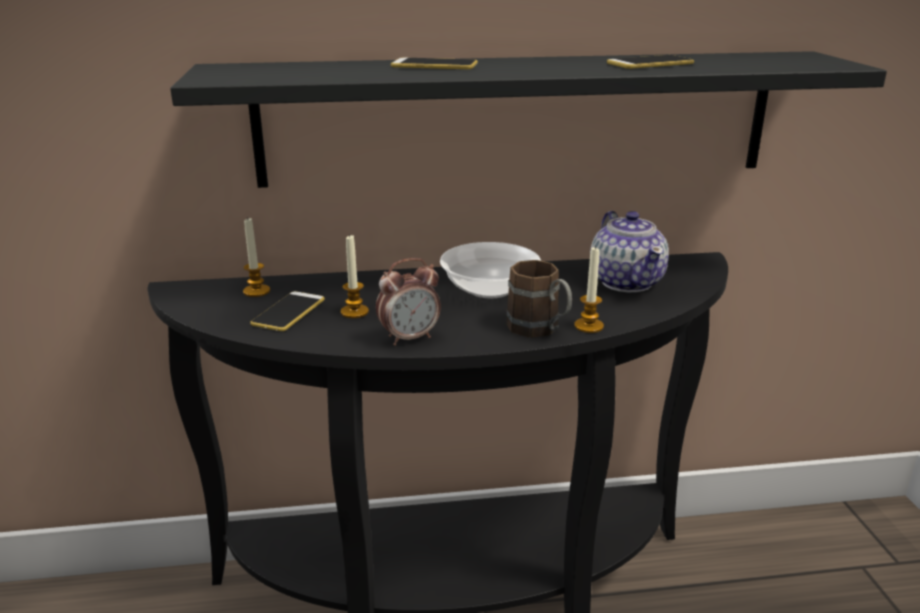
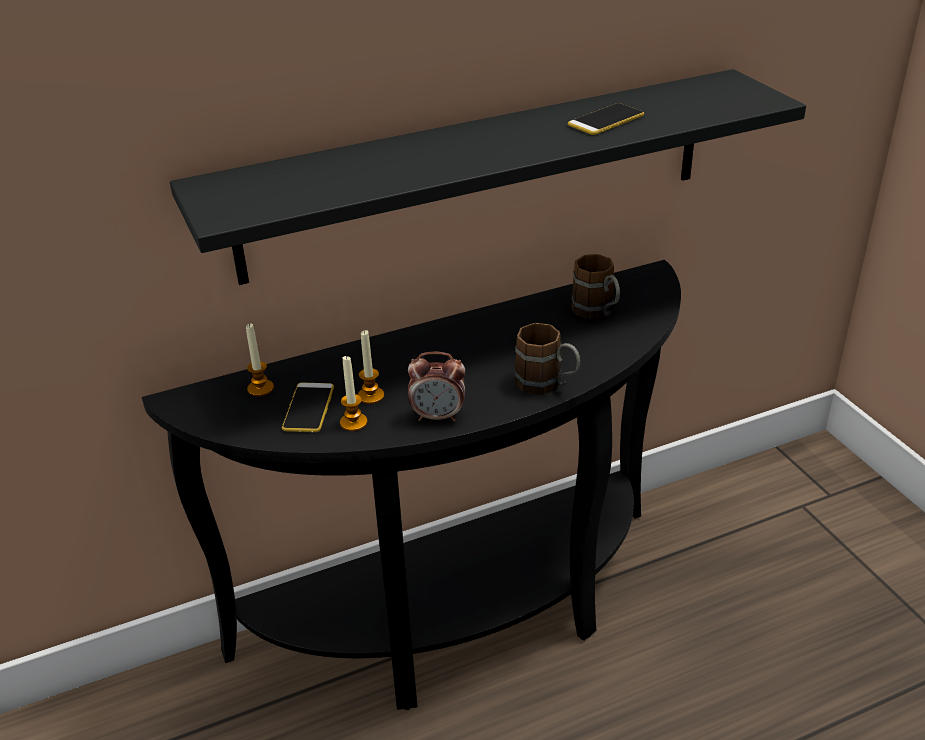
camera: 15 degrees left, 10 degrees up
alarm clock [376,258,441,346] -> alarm clock turned 45 degrees clockwise [408,352,465,421]
phone [391,58,478,69] -> none
bowl [440,242,541,298] -> none
candle [574,246,604,333] -> candle moved to [340,356,368,431]
teapot [590,211,669,292] -> brown mug [571,254,620,319]

